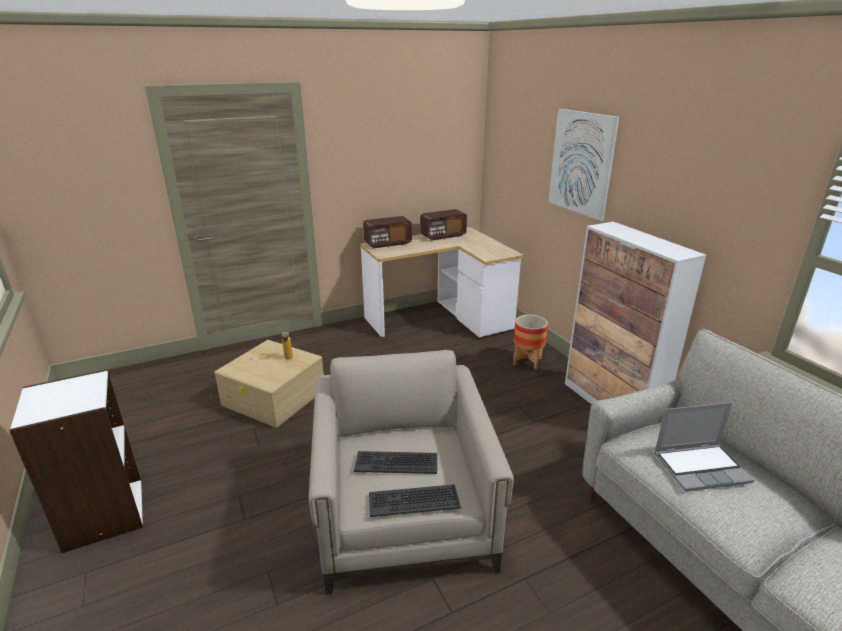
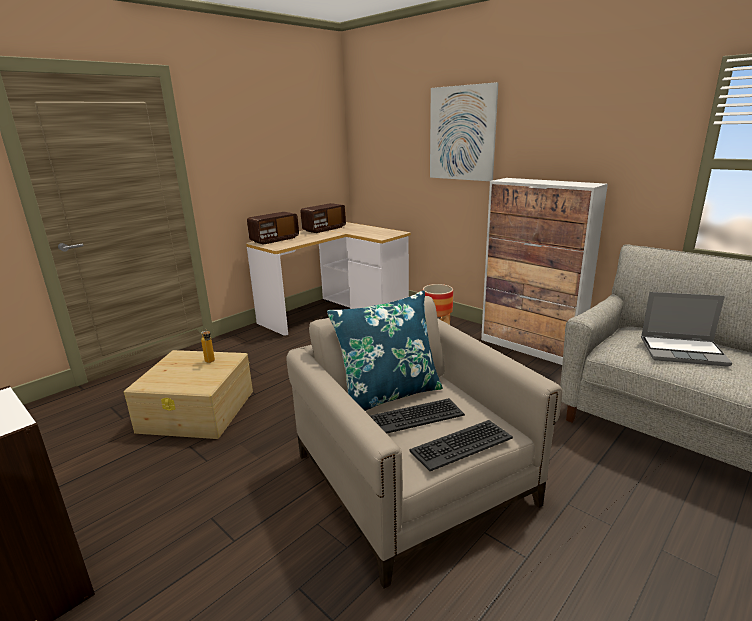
camera: 20 degrees left, 5 degrees down
laptop [654,402,754,491] -> laptop turned 45 degrees clockwise [641,292,732,366]
none -> blue pillow [327,291,443,411]

